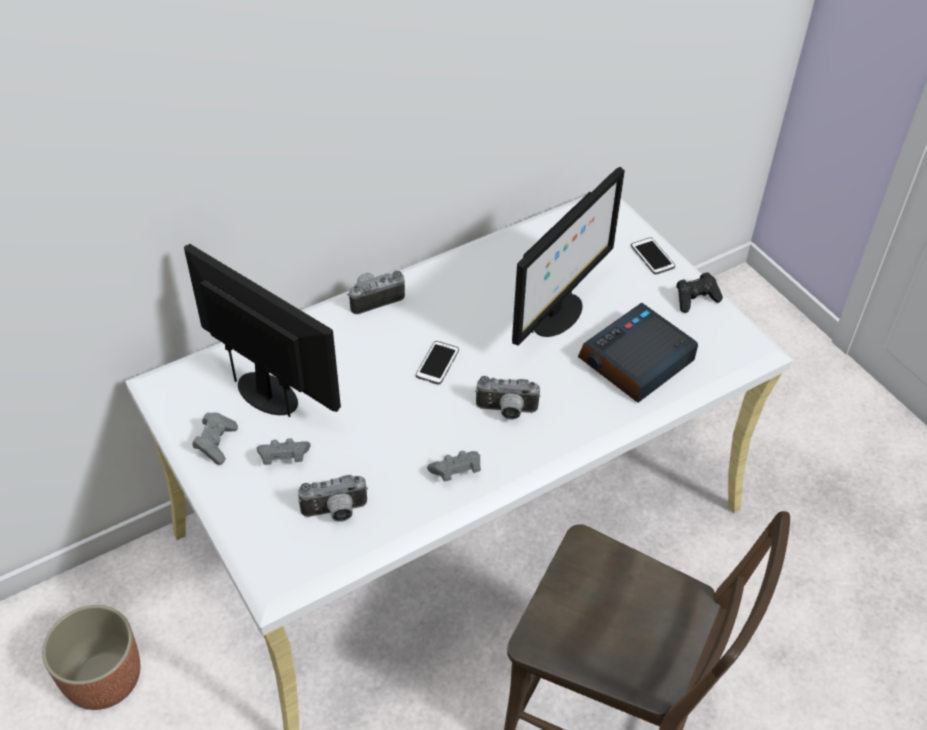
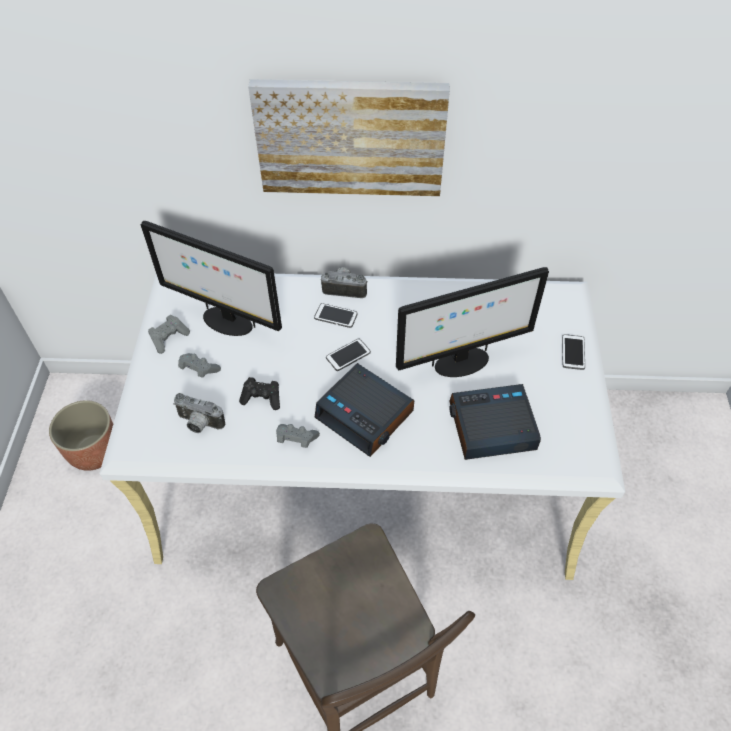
camera: 35 degrees right, 5 degrees up
monitor [184,244,341,417] -> monitor turned 135 degrees clockwise [140,221,282,336]
camera [475,376,540,420] -> alarm clock [315,363,414,457]
black game controller [676,272,723,313] -> black game controller moved to [239,377,280,410]
none -> picture [248,79,450,196]
none -> phone [314,303,358,328]

